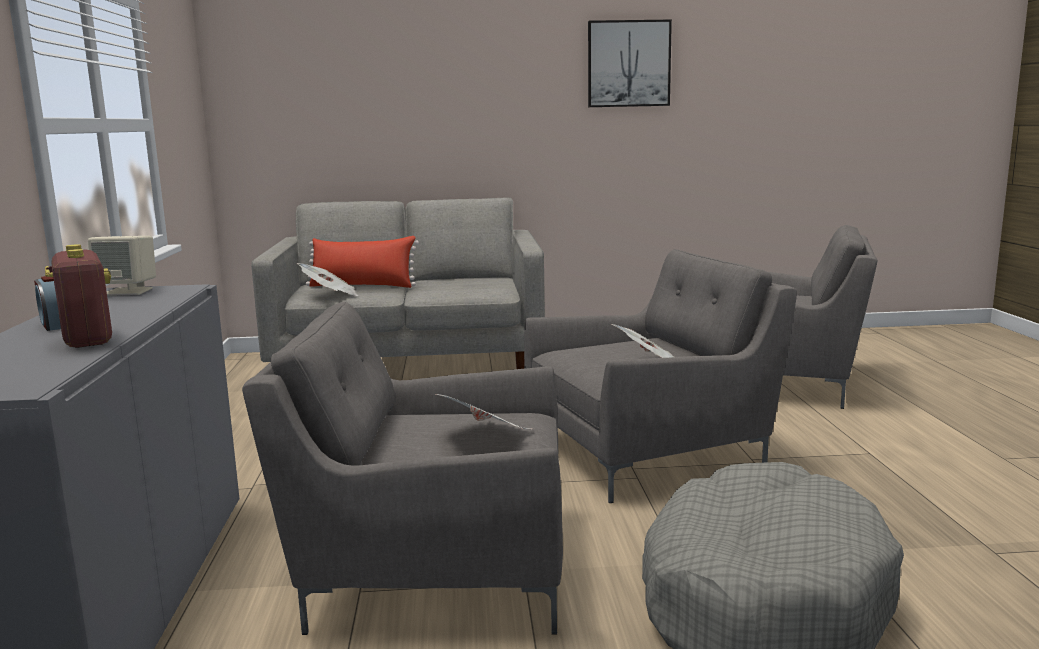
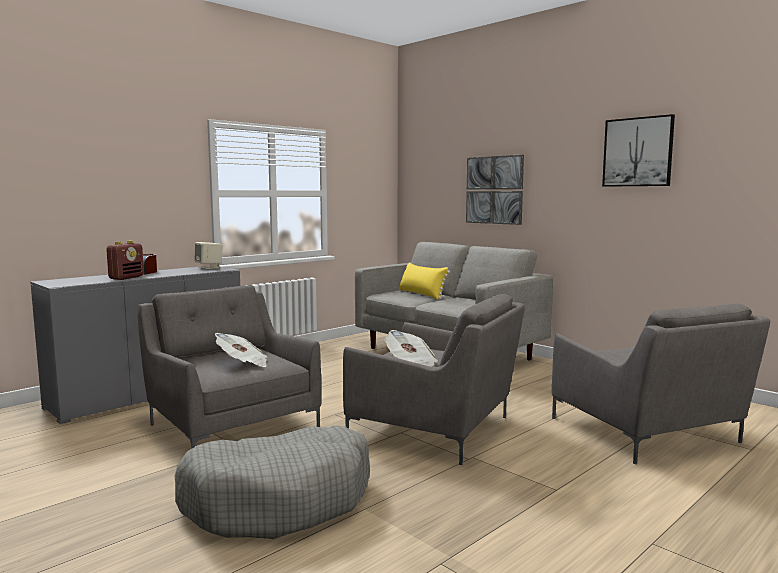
camera: 50 degrees right, 5 degrees down
newspaper [297,263,358,296] -> none
red pillow [306,236,419,288] -> yellow pillow [400,262,450,300]
none -> picture [466,155,524,225]

